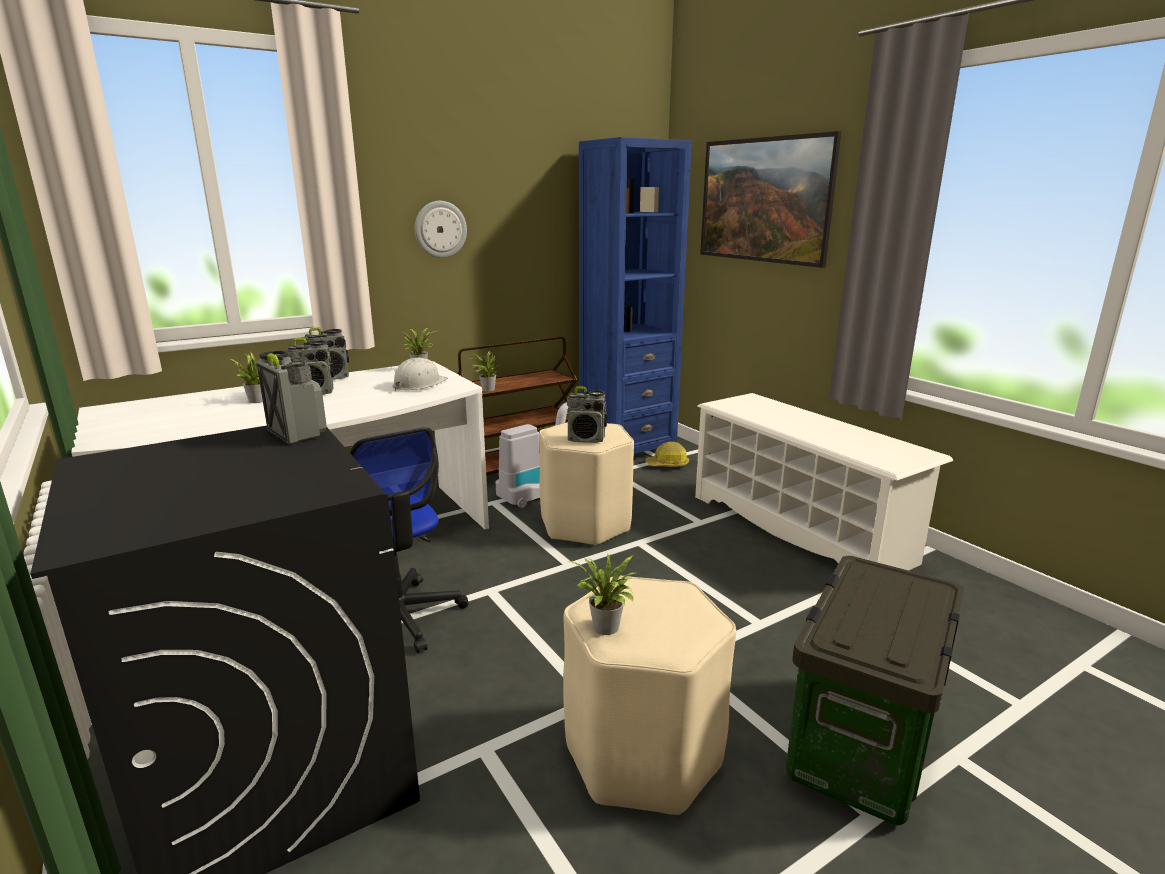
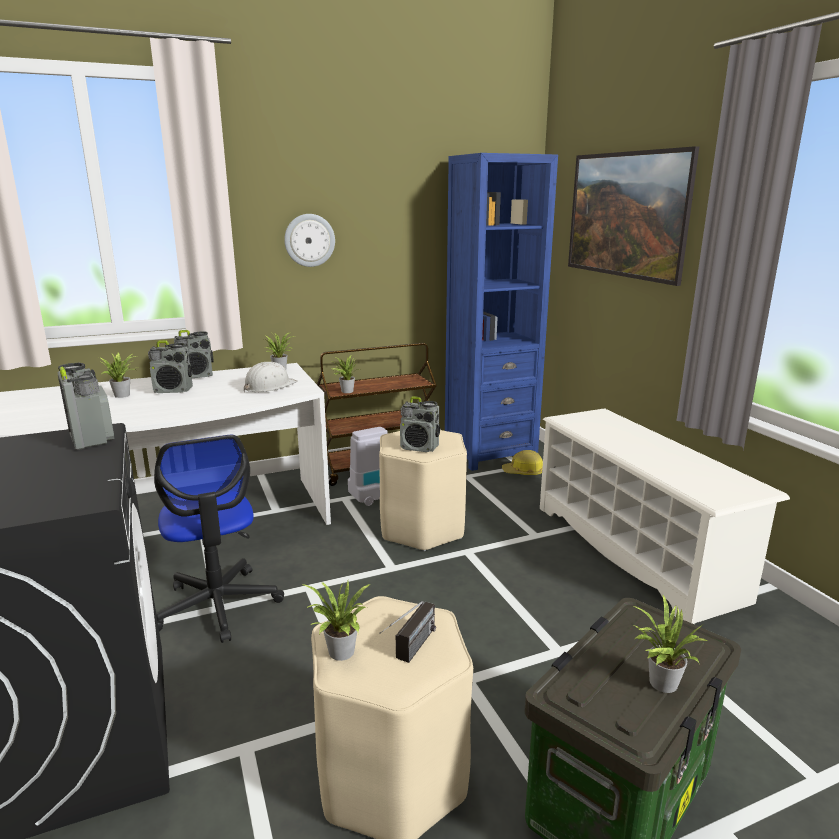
camera: 10 degrees right, 0 degrees up
none -> radio [379,601,436,663]
none -> potted plant [634,595,707,693]

